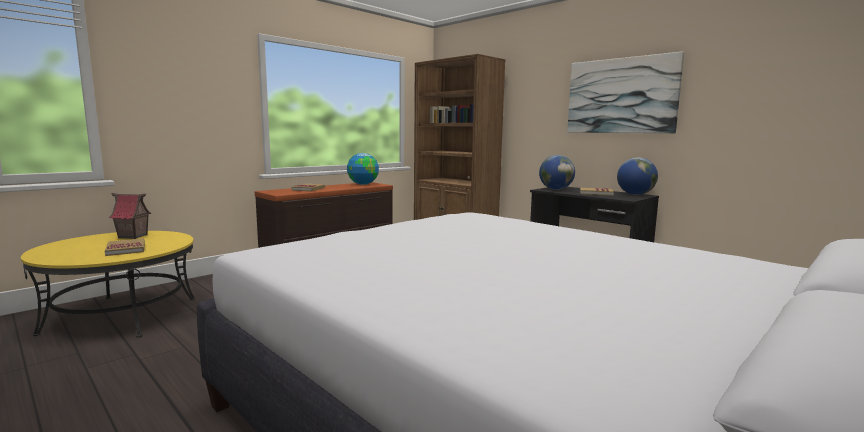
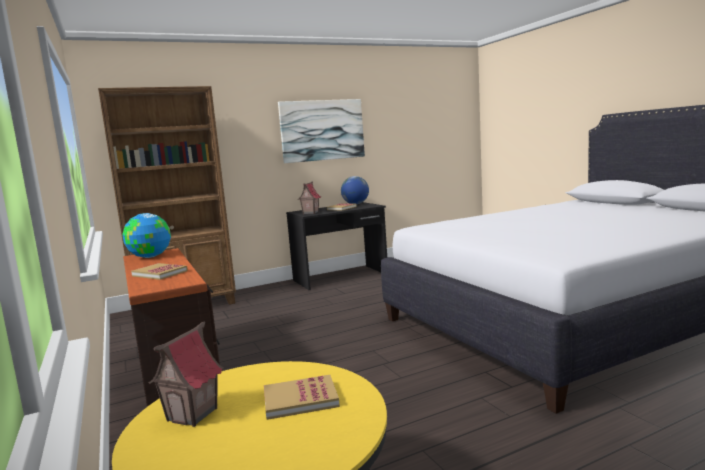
camera: 70 degrees left, 0 degrees up
globe [539,155,575,190] -> toy house [298,181,321,214]

